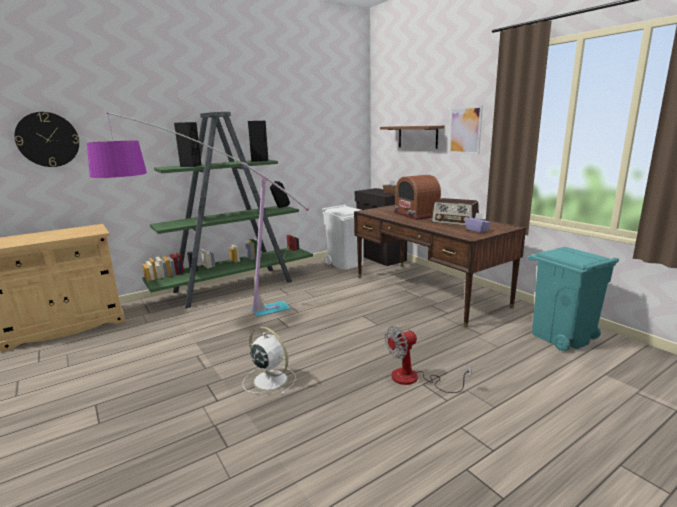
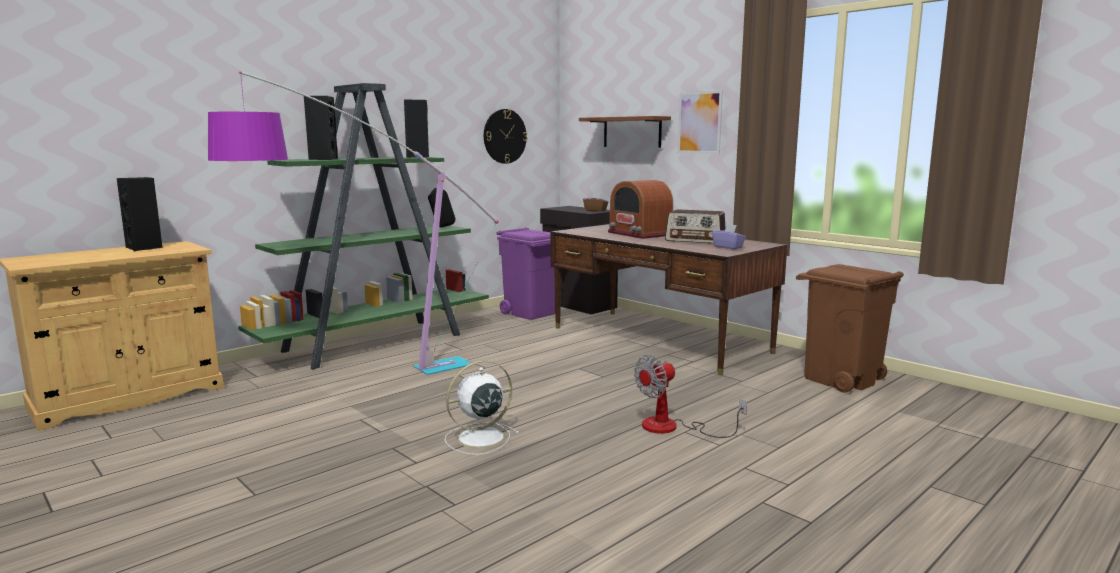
camera: 10 degrees left, 5 degrees down
wall clock [14,112,79,167] -> wall clock moved to [484,109,528,164]
white fan [243,326,296,394] -> white fan turned 60 degrees counterclockwise [445,360,520,455]
white trash can [322,205,364,270] -> purple trash can [496,227,555,319]
turquoise trash can [528,247,619,351] -> brown trash can [796,264,904,393]
none -> black speaker [117,177,163,251]

